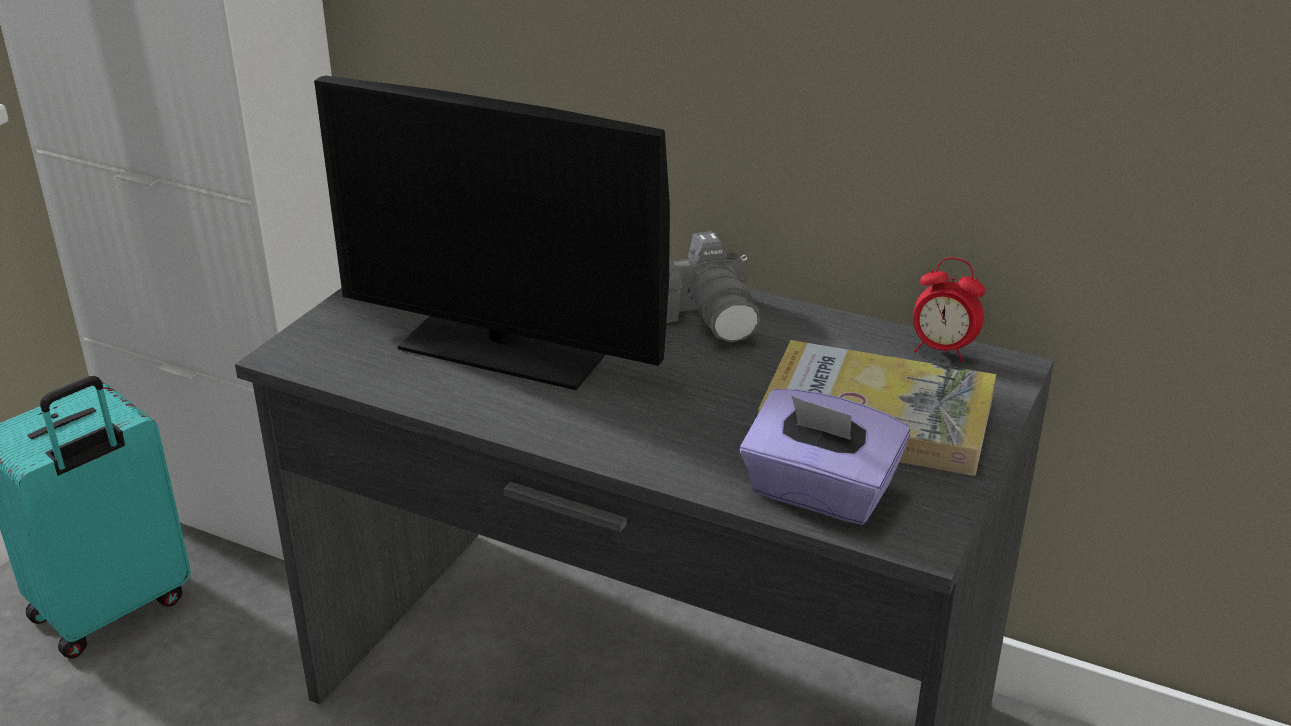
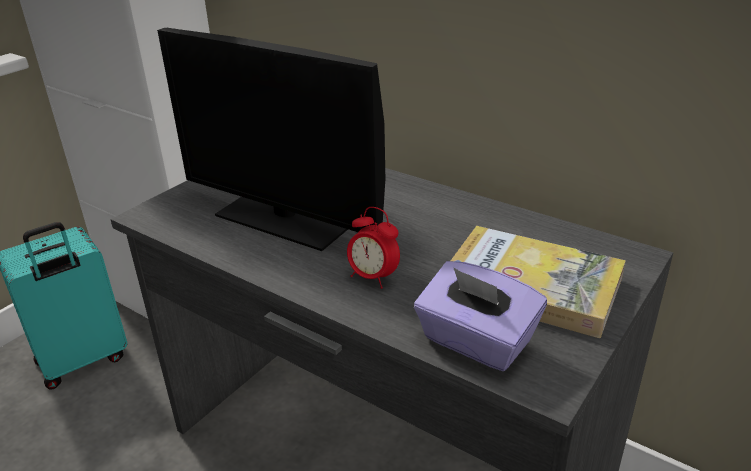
camera: 10 degrees right, 0 degrees up
camera [666,231,760,342] -> none
alarm clock [913,257,985,362] -> alarm clock moved to [347,207,400,289]

